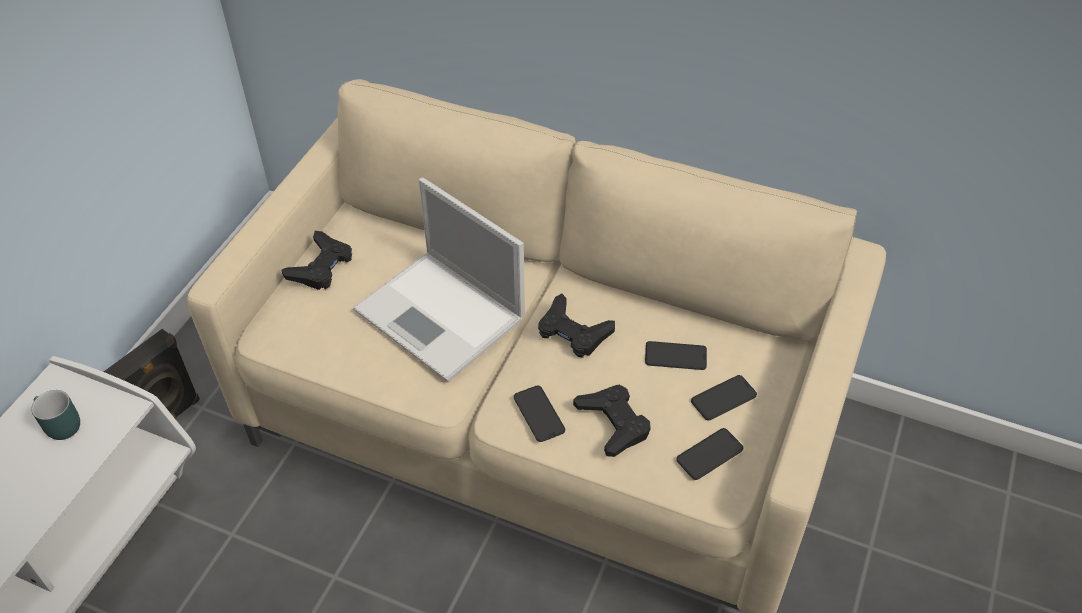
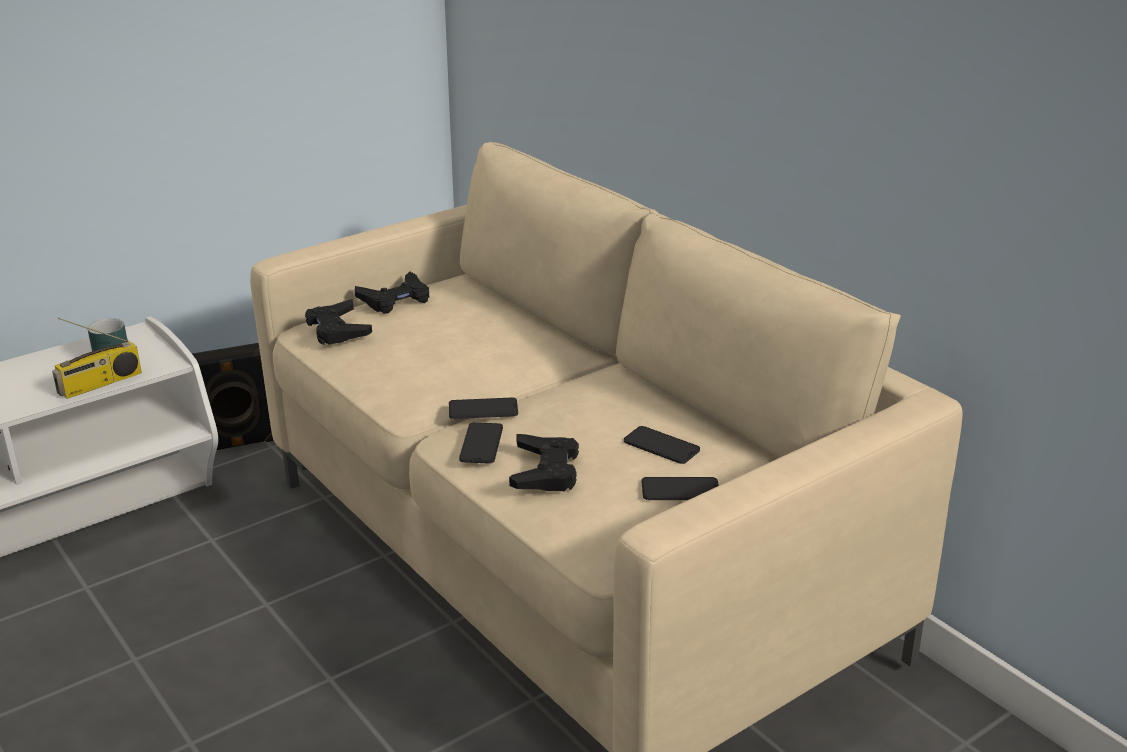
camera: 30 degrees right, 20 degrees down
laptop [353,178,525,382] -> none
black game controller [538,293,615,358] -> black game controller moved to [305,299,372,345]
phone [676,428,744,480] -> phone moved to [449,397,518,419]
none -> radio [52,318,142,399]

